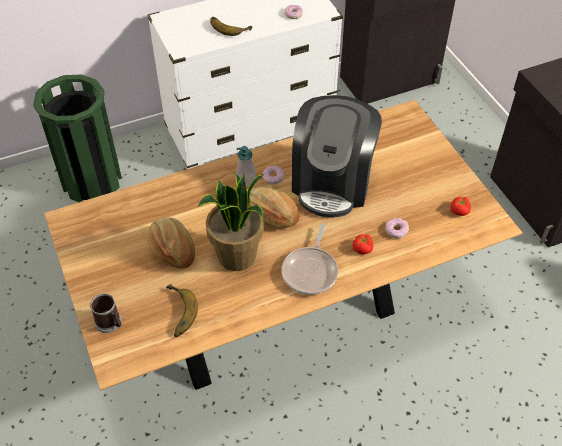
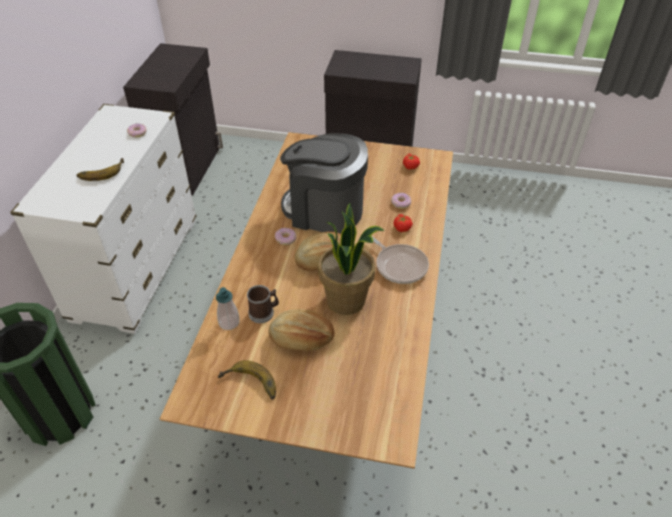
camera: 55 degrees left, 5 degrees down
mug [90,293,121,333] -> mug moved to [247,285,279,323]
banana [166,284,198,337] -> banana moved to [218,360,276,400]
soap dispenser [236,146,256,186] -> soap dispenser moved to [216,287,240,330]
coffee machine [292,95,382,217] -> coffee machine turned 150 degrees clockwise [280,133,368,234]

